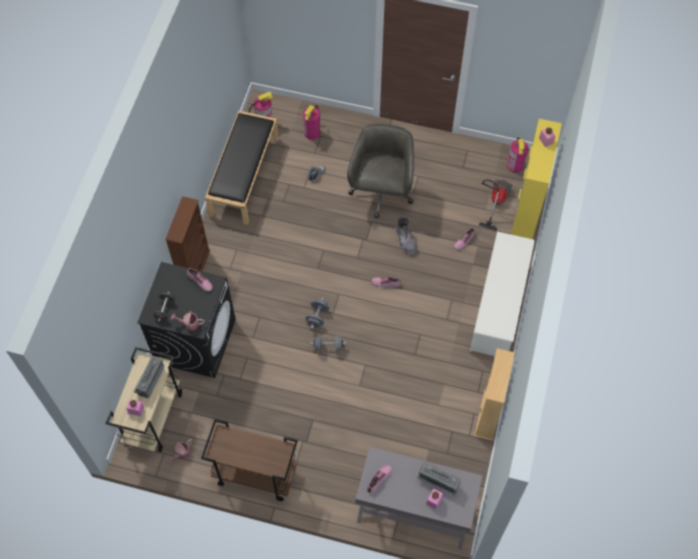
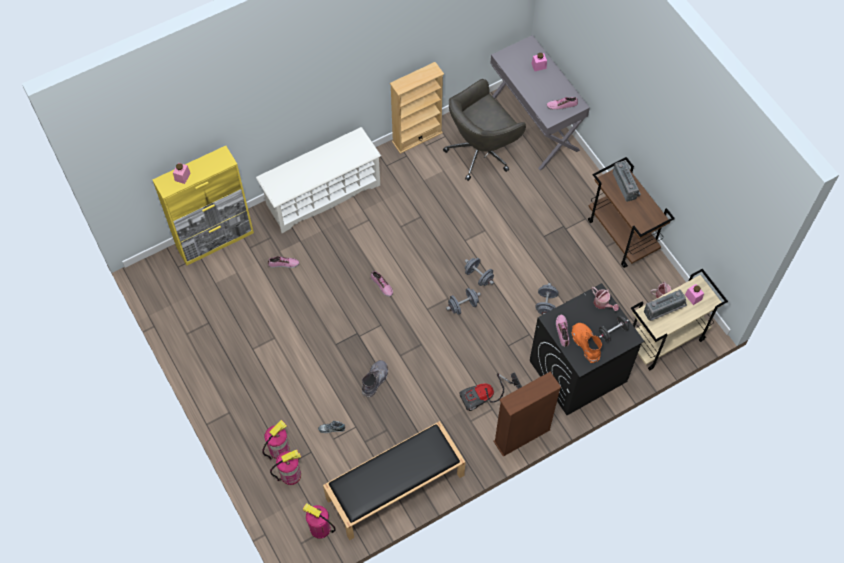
camera: 135 degrees left, 0 degrees up
grey office chair [347,124,414,219] -> grey office chair moved to [443,79,526,181]
grey boot [396,217,417,255] -> grey boot moved to [362,360,388,398]
radio [417,462,461,496] -> radio moved to [613,161,641,202]
vacuum cleaner [479,179,512,231] -> vacuum cleaner moved to [459,372,522,411]
fire extinguisher [507,137,529,173] -> fire extinguisher moved to [263,420,290,460]
none -> grey dumbbell [535,283,559,315]
none -> orange boot [572,323,602,363]

